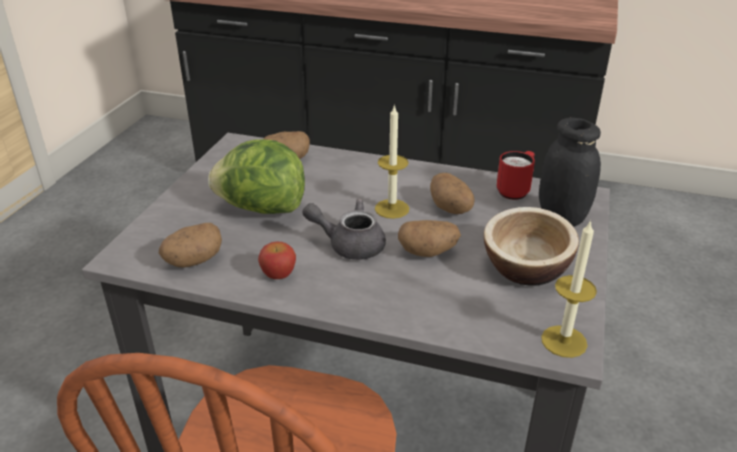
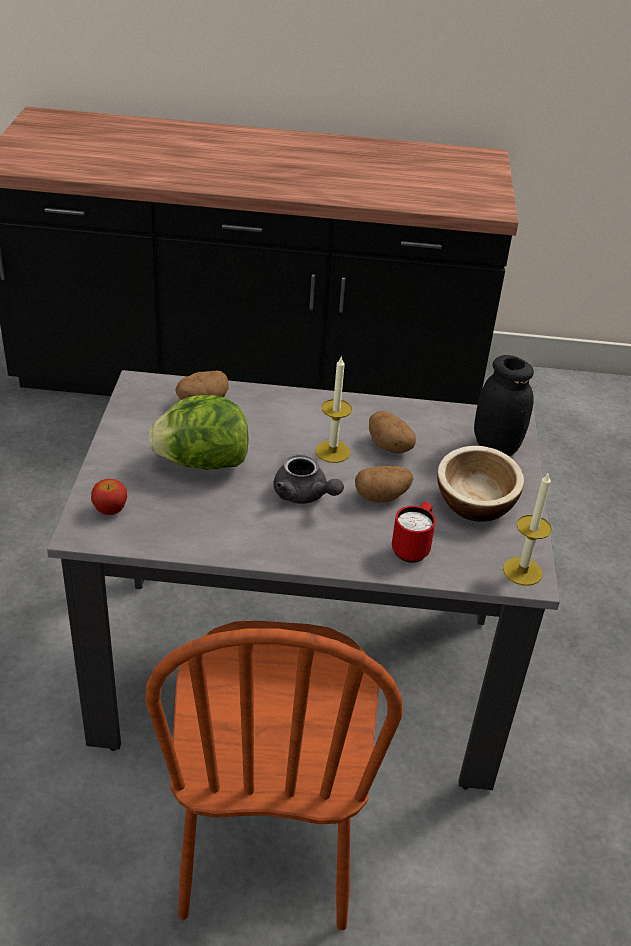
camera: 15 degrees left, 5 degrees up
potato [159,223,222,268] -> none
apple [258,242,296,279] -> apple moved to [91,479,127,515]
grey teapot [302,199,386,260] -> grey teapot turned 135 degrees counterclockwise [274,454,344,504]
red mug [496,151,535,200] -> red mug moved to [392,502,436,563]

